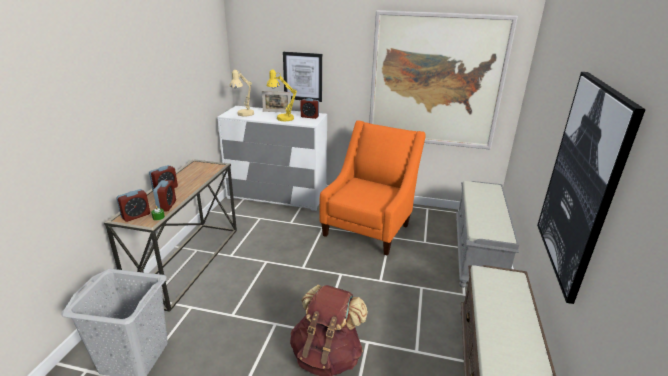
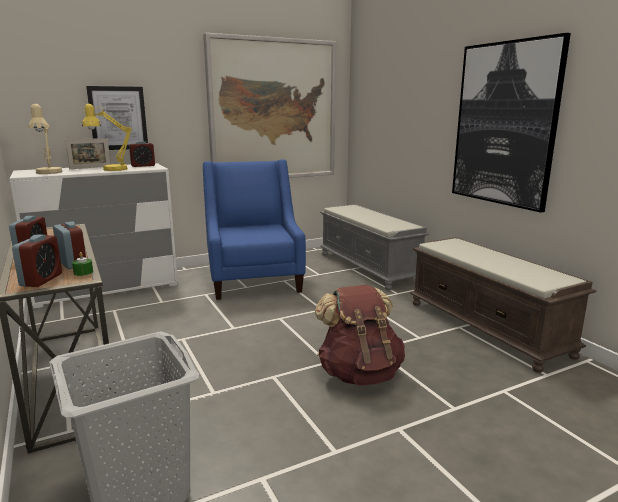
camera: 40 degrees left, 10 degrees down
orange armchair [319,120,426,256] -> blue armchair [203,159,306,300]

